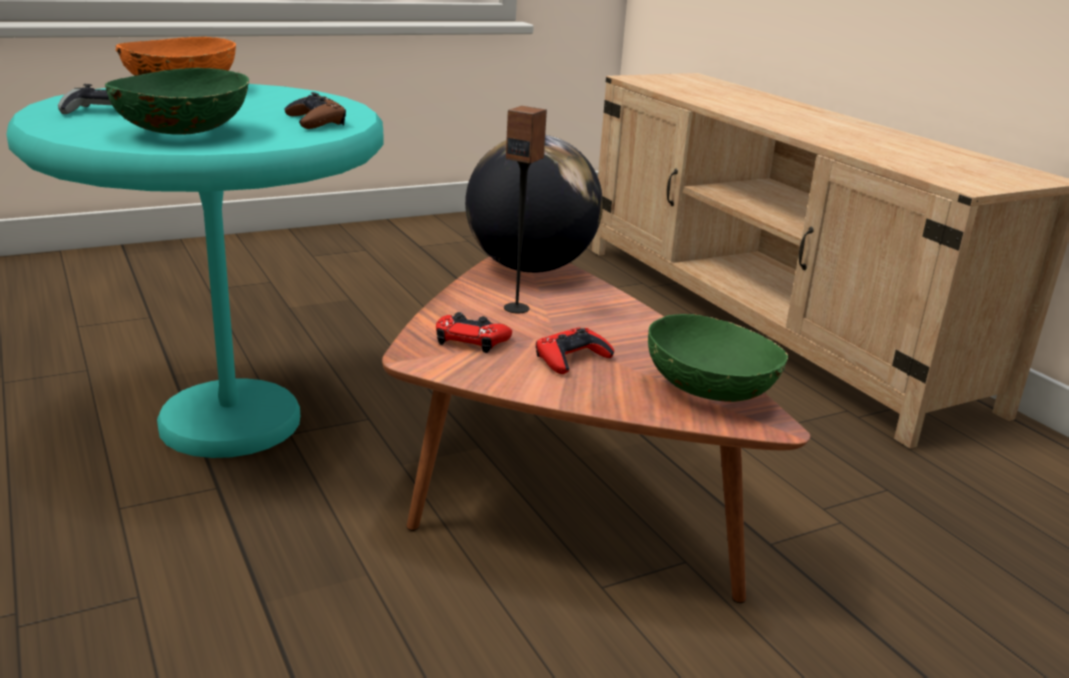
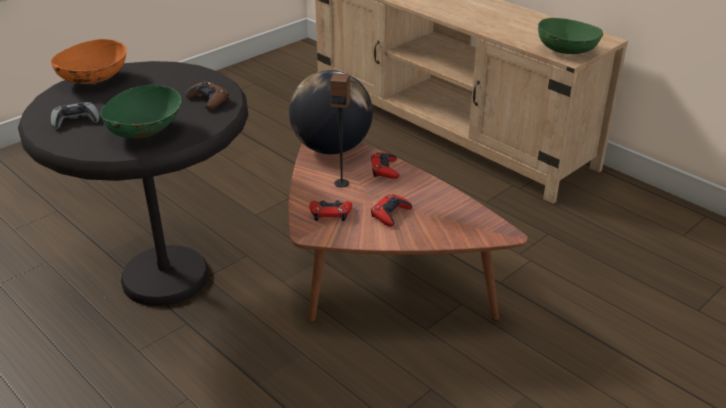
camera: 15 degrees left, 10 degrees up
turquoise side table [6,84,383,458] -> black side table [18,61,248,306]
green bowl [648,314,788,402] -> green bowl moved to [538,18,603,54]
none -> red game controller [371,152,400,179]

